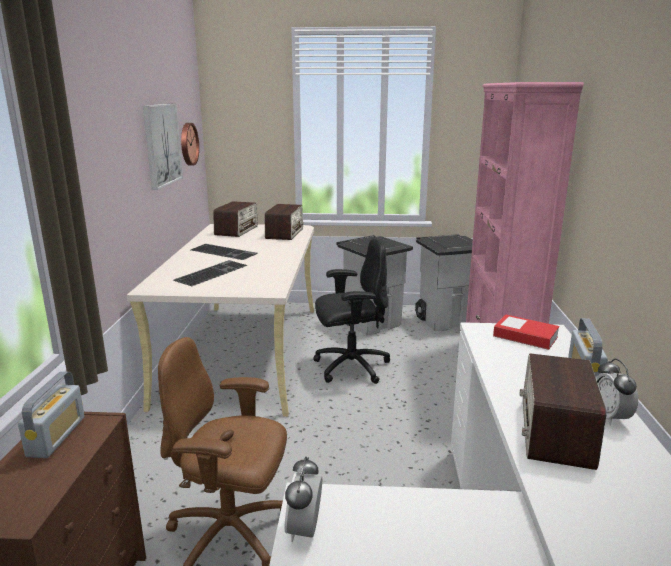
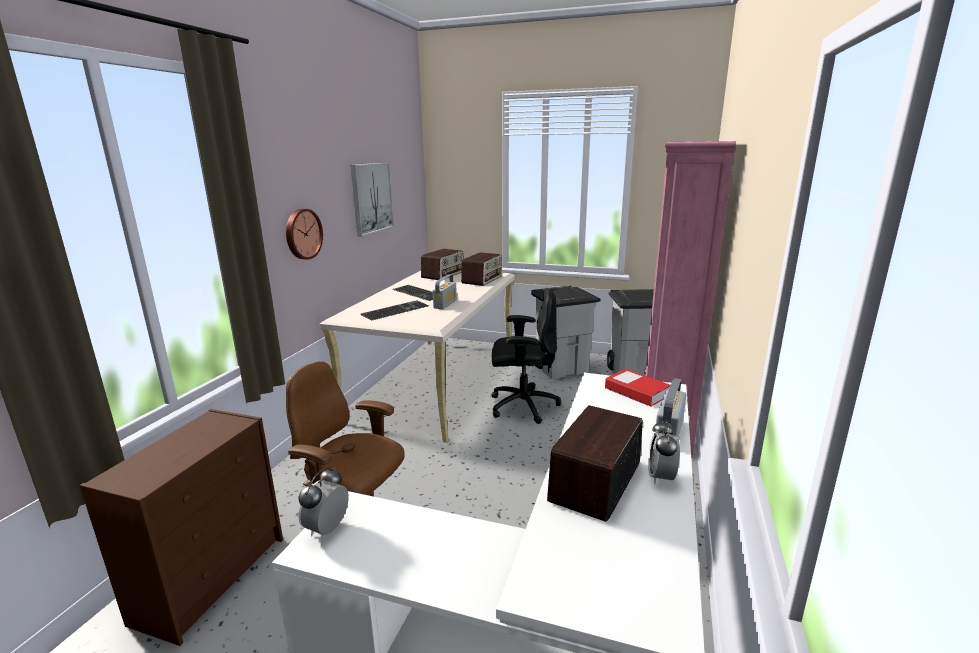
camera: 15 degrees right, 0 degrees up
radio [18,371,85,458] -> radio moved to [433,274,457,309]
wall clock [181,123,199,166] -> wall clock moved to [286,209,323,260]

